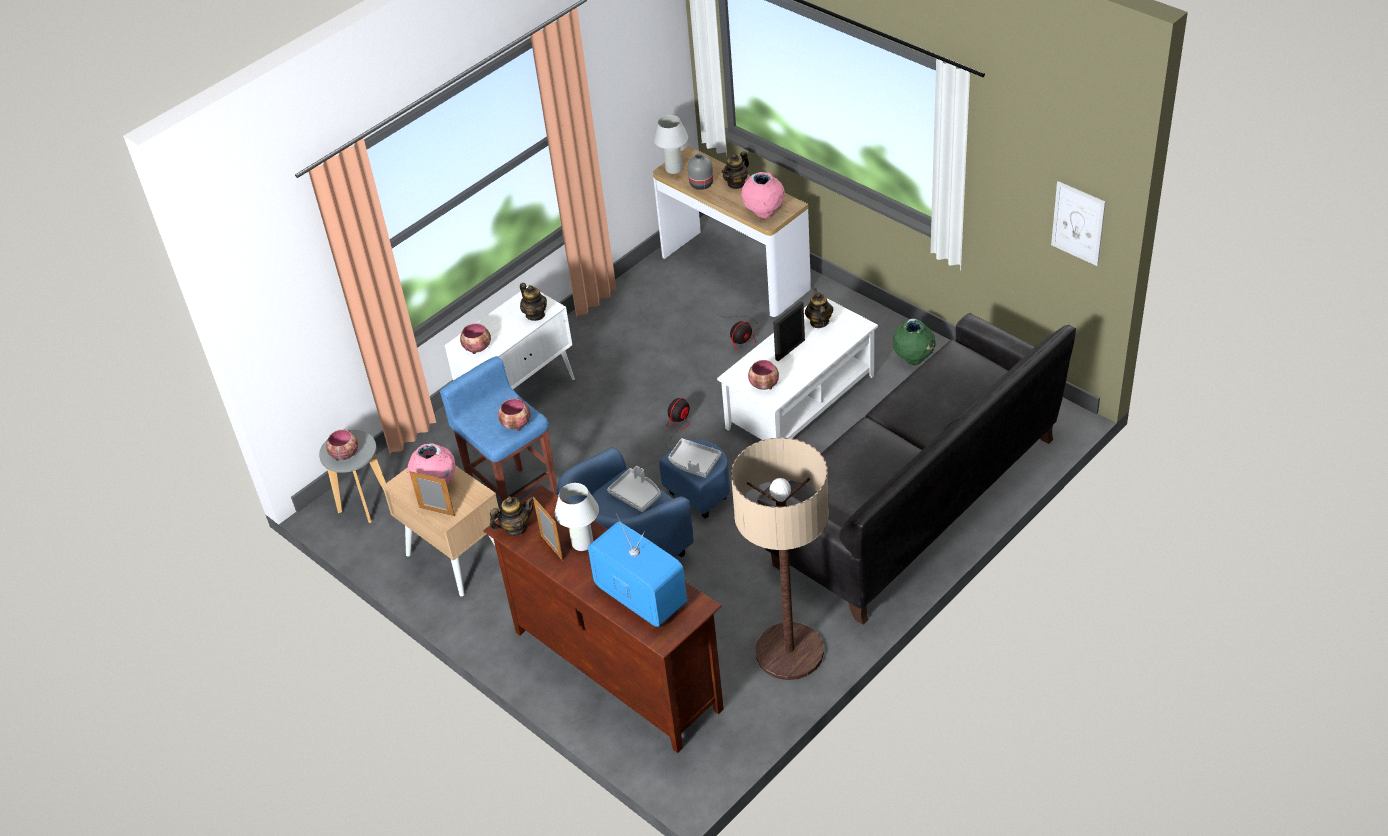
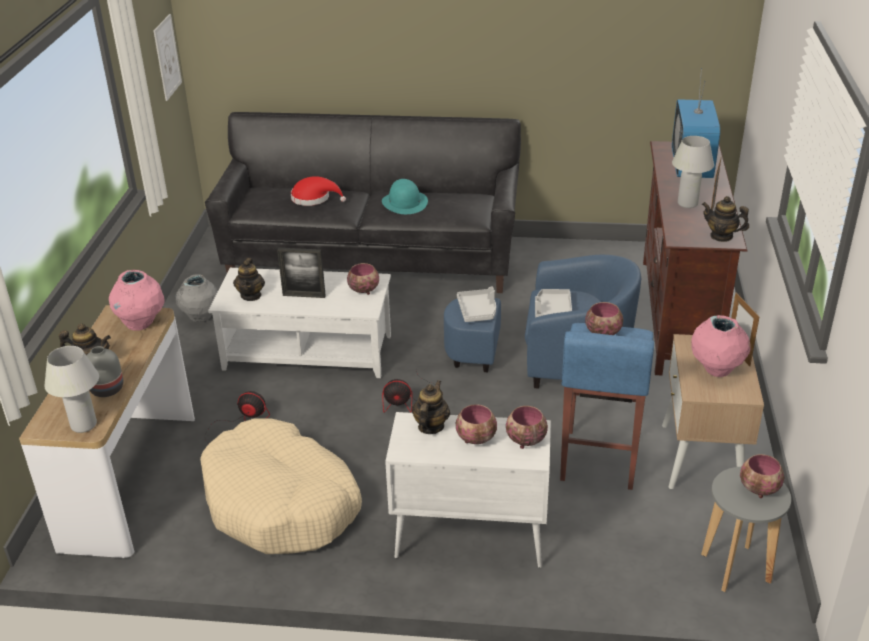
camera: 130 degrees left, 10 degrees down
floor lamp [731,438,829,680] -> none
teapot [805,288,833,328] -> teapot turned 45 degrees counterclockwise [233,258,265,301]
green vase [893,319,936,365] -> grey vase [176,275,218,322]
none -> beige dog bed [200,418,362,554]
none -> red hat [291,176,346,206]
none -> turquoise hat [382,179,428,214]
none -> bowl [456,404,497,444]

